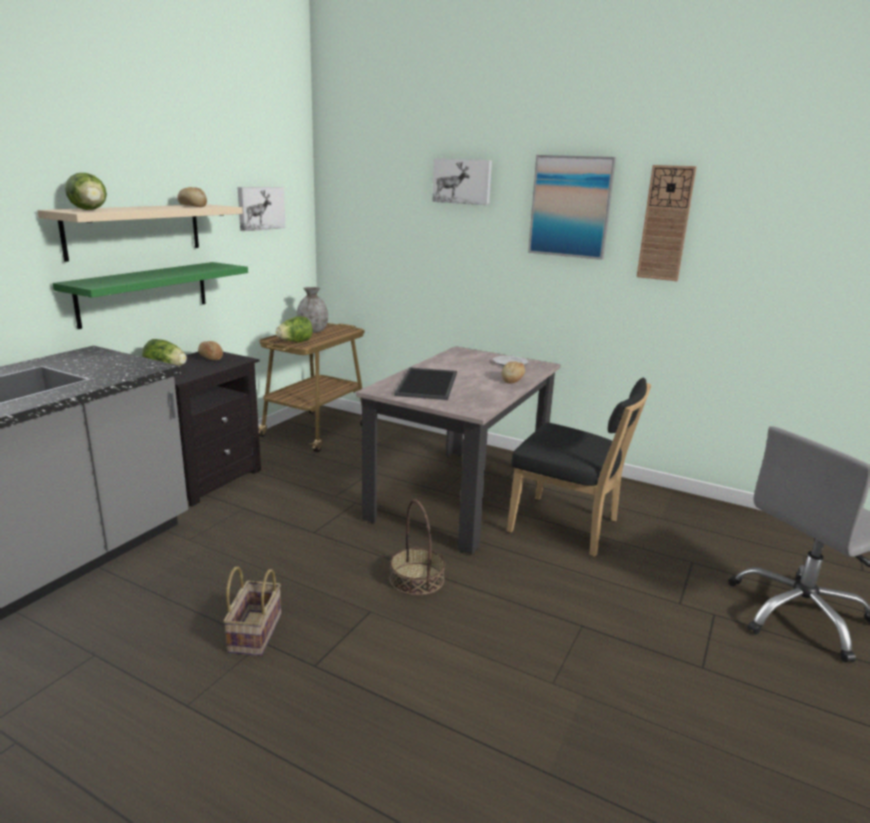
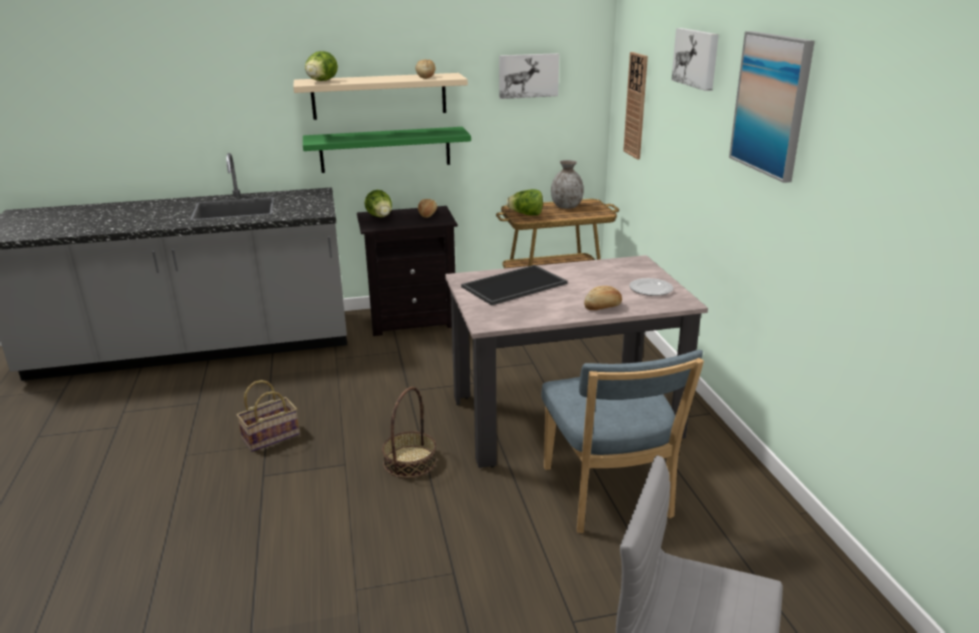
camera: 50 degrees right, 5 degrees up
black chair [507,378,651,556] -> blue chair [542,350,704,533]
wall clock [636,165,697,281] -> wall clock moved to [623,52,648,159]

